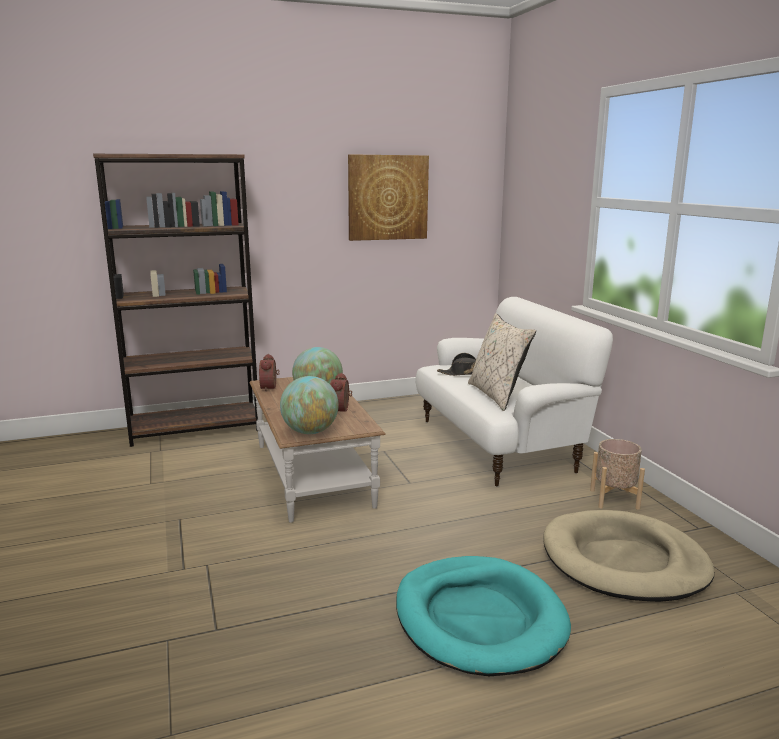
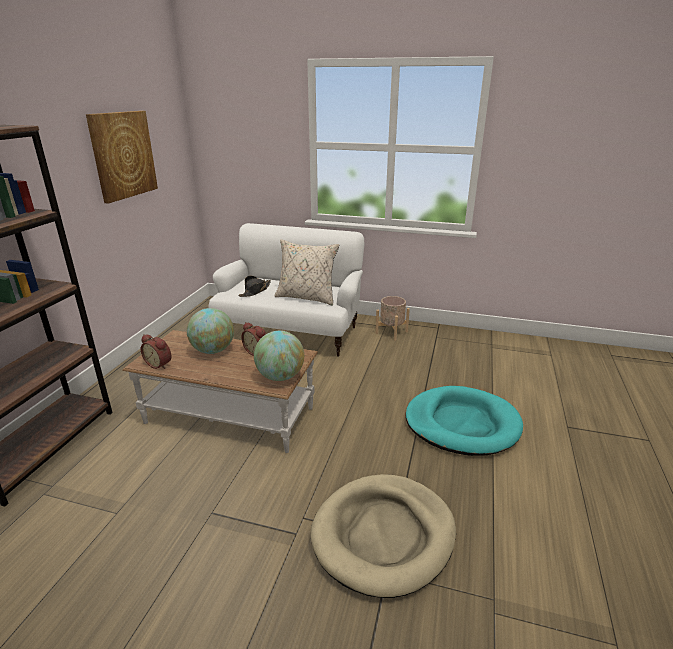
camera: 55 degrees left, 10 degrees up
beige dog bed [543,510,714,602] -> beige dog bed moved to [311,474,456,598]

